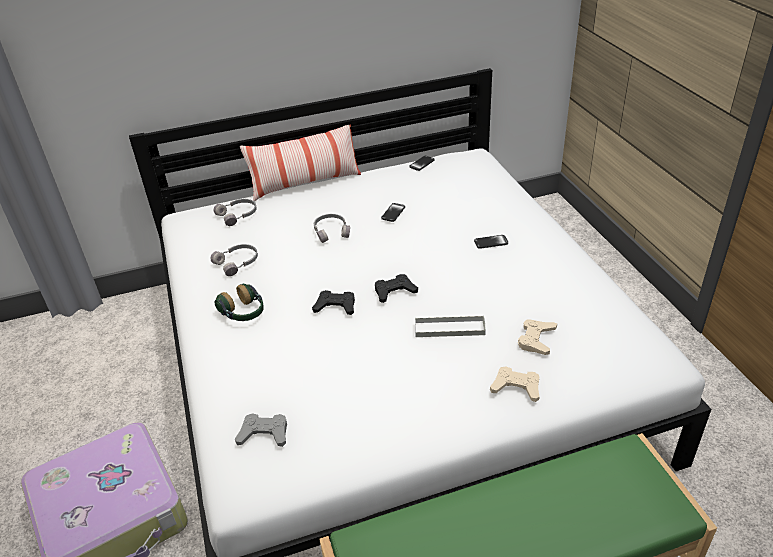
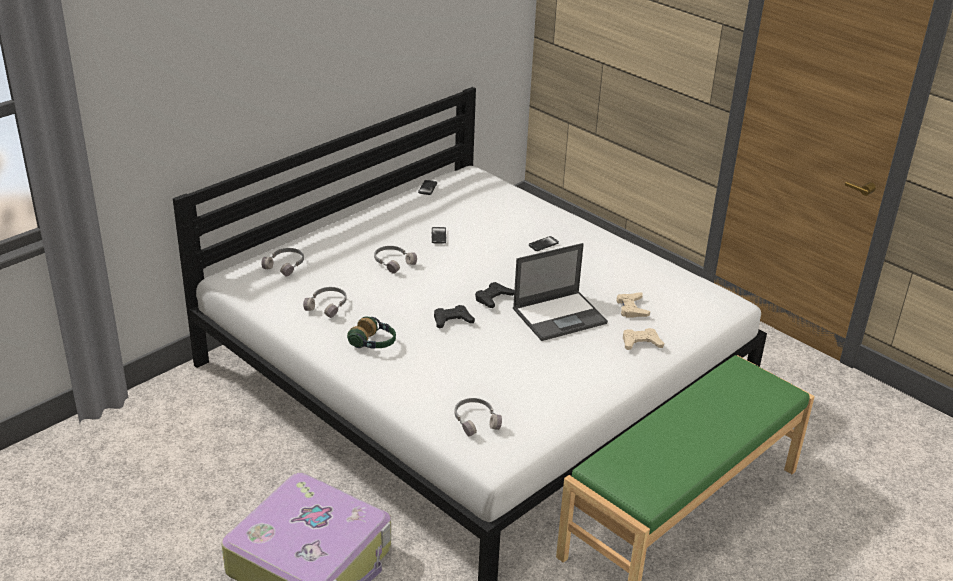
camera: 30 degrees left, 5 degrees down
grey game controller [235,413,287,447] -> grey headphones [454,398,502,437]
pillow [240,124,361,201] -> none
grey tray [415,315,486,337] -> laptop [513,243,608,341]

